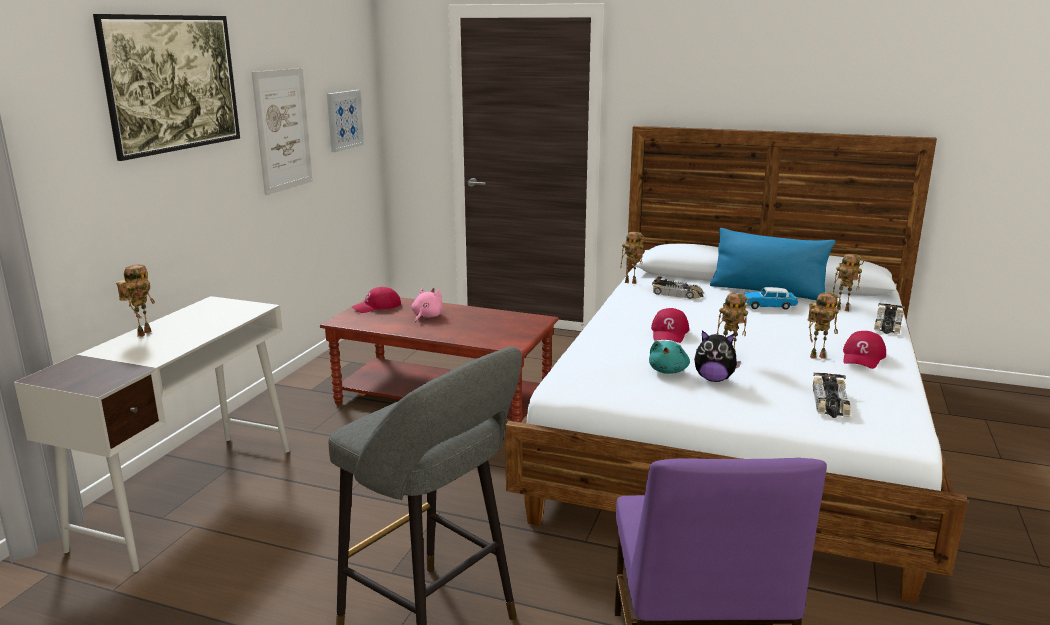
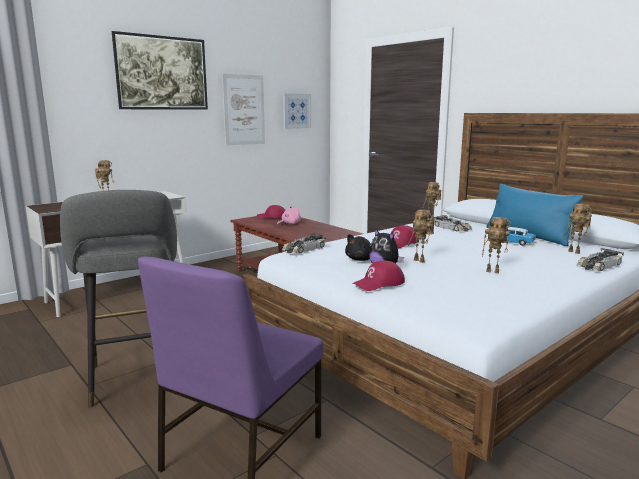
camera: 30 degrees right, 5 degrees down
turquoise plush toy [649,341,690,374] -> black plush toy [345,234,371,261]
toy car [813,372,851,418] -> toy car moved to [282,233,326,254]
red cap [843,331,886,369] -> red cap moved to [352,260,405,291]

